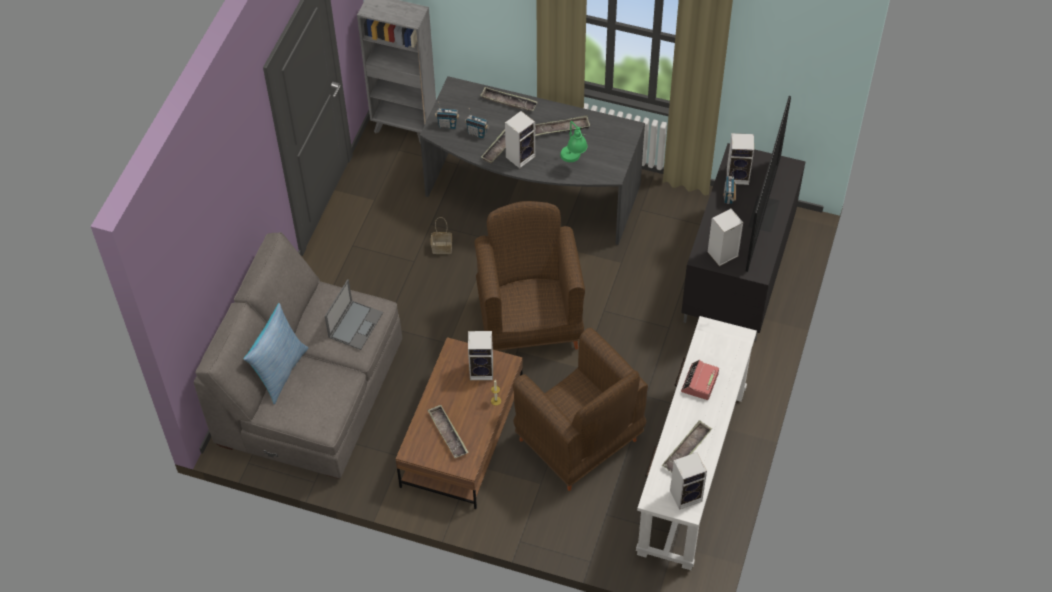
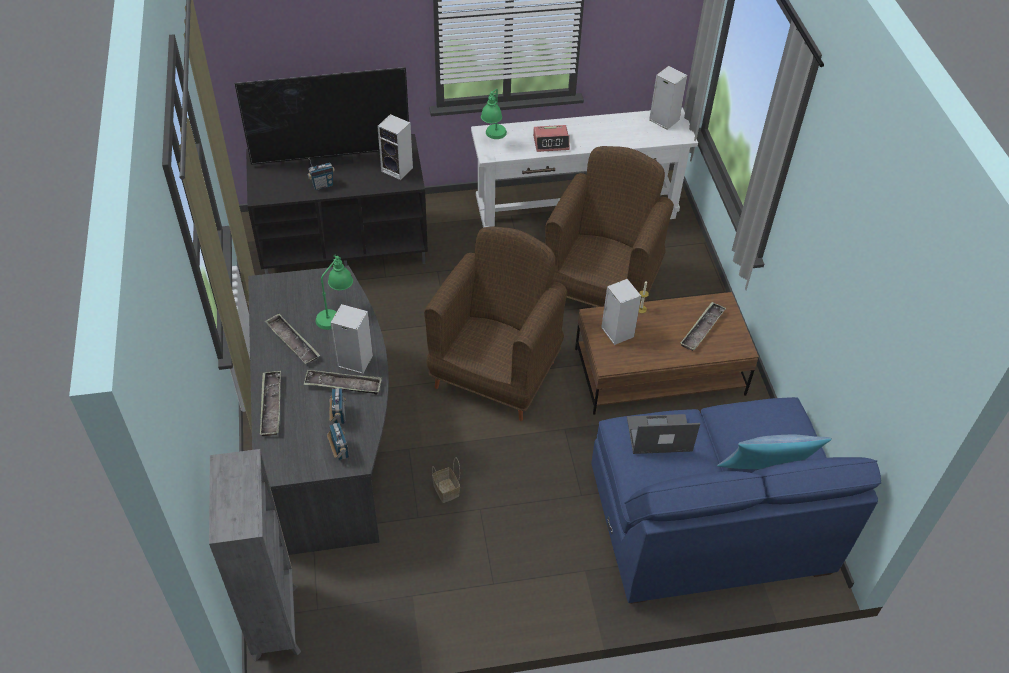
camera: 120 degrees left, 5 degrees down
grey sofa [194,232,403,479] -> blue sofa [591,397,881,604]
brown armchair [474,201,585,351] -> brown armchair turned 150 degrees clockwise [424,226,567,421]
tray [662,420,712,472] -> none
speaker [727,133,754,185] -> none
none -> green table lamp [481,88,507,139]

